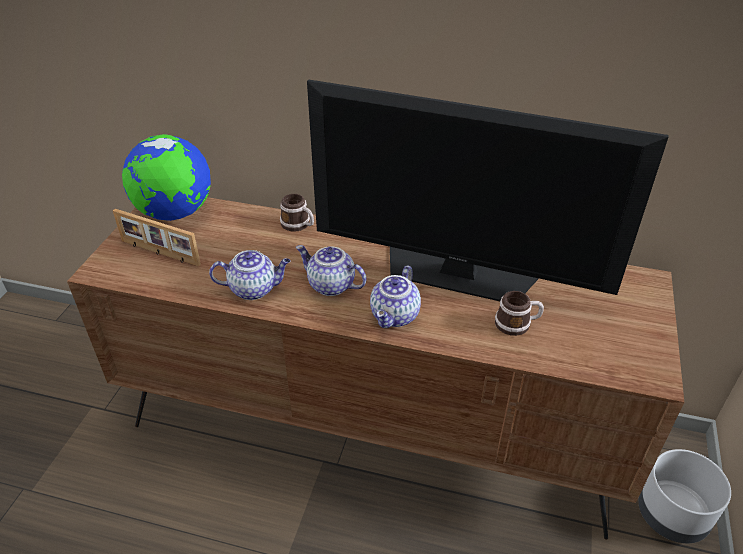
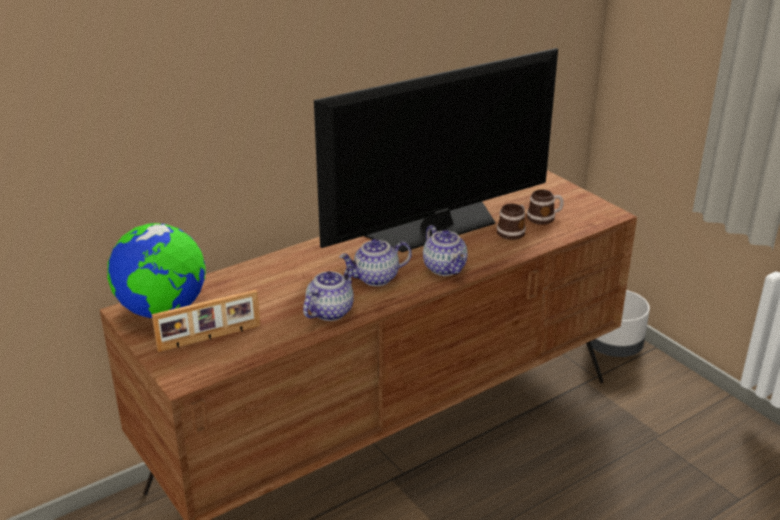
camera: 50 degrees left, 10 degrees down
mug [280,194,314,232] -> mug moved to [527,189,564,225]

